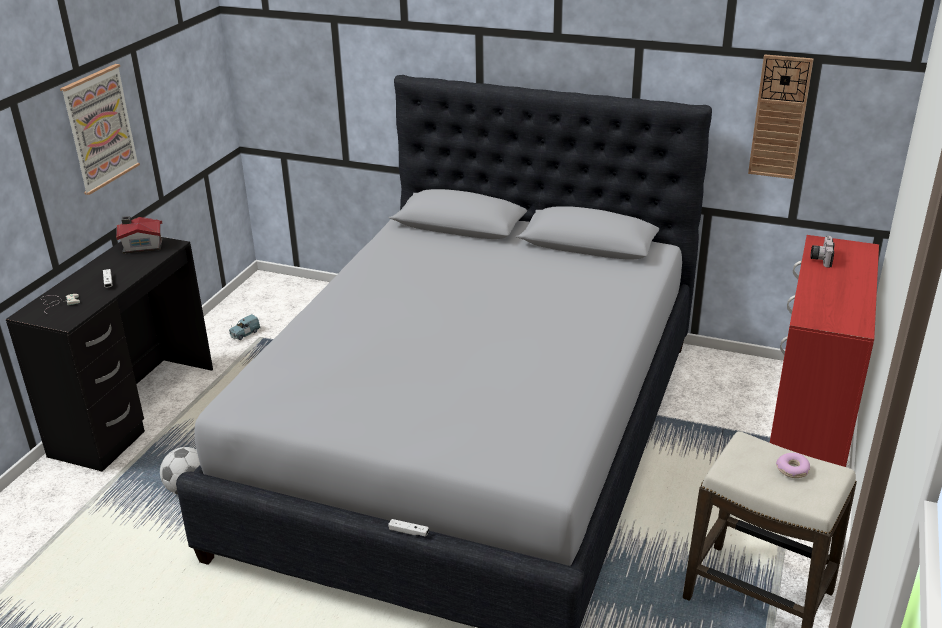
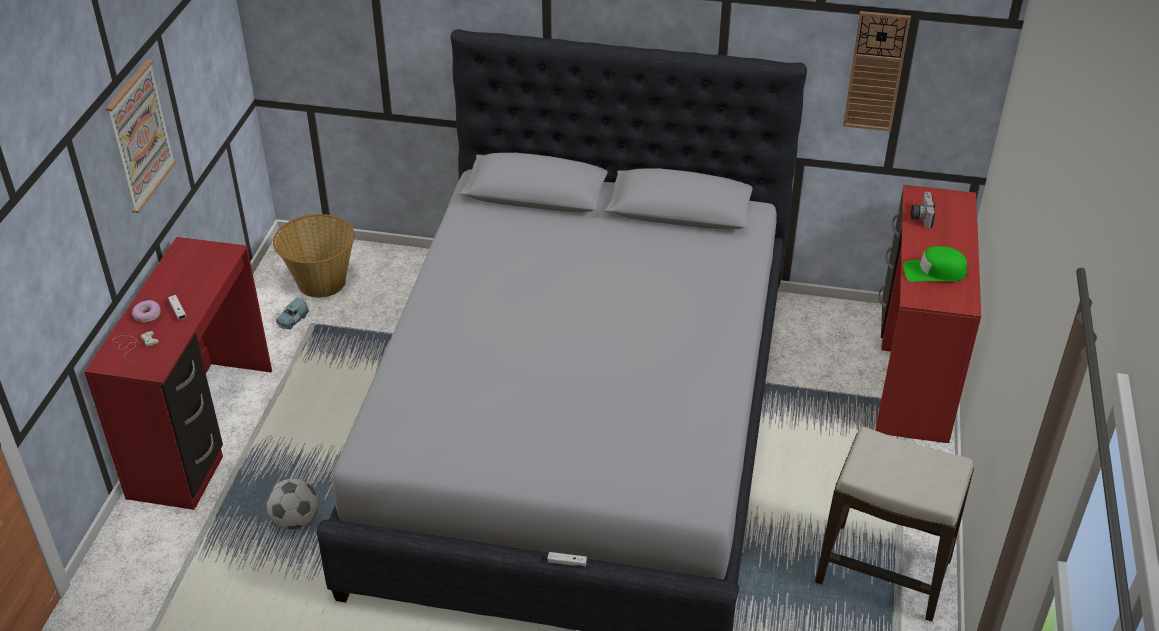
camera: 10 degrees left, 10 degrees up
black desk [6,237,213,472] -> red desk [84,237,272,510]
toy house [116,216,163,254] -> none
donut [776,453,810,478] -> donut moved to [132,300,161,323]
none -> basket [273,214,354,298]
none -> green cap [903,246,967,282]

